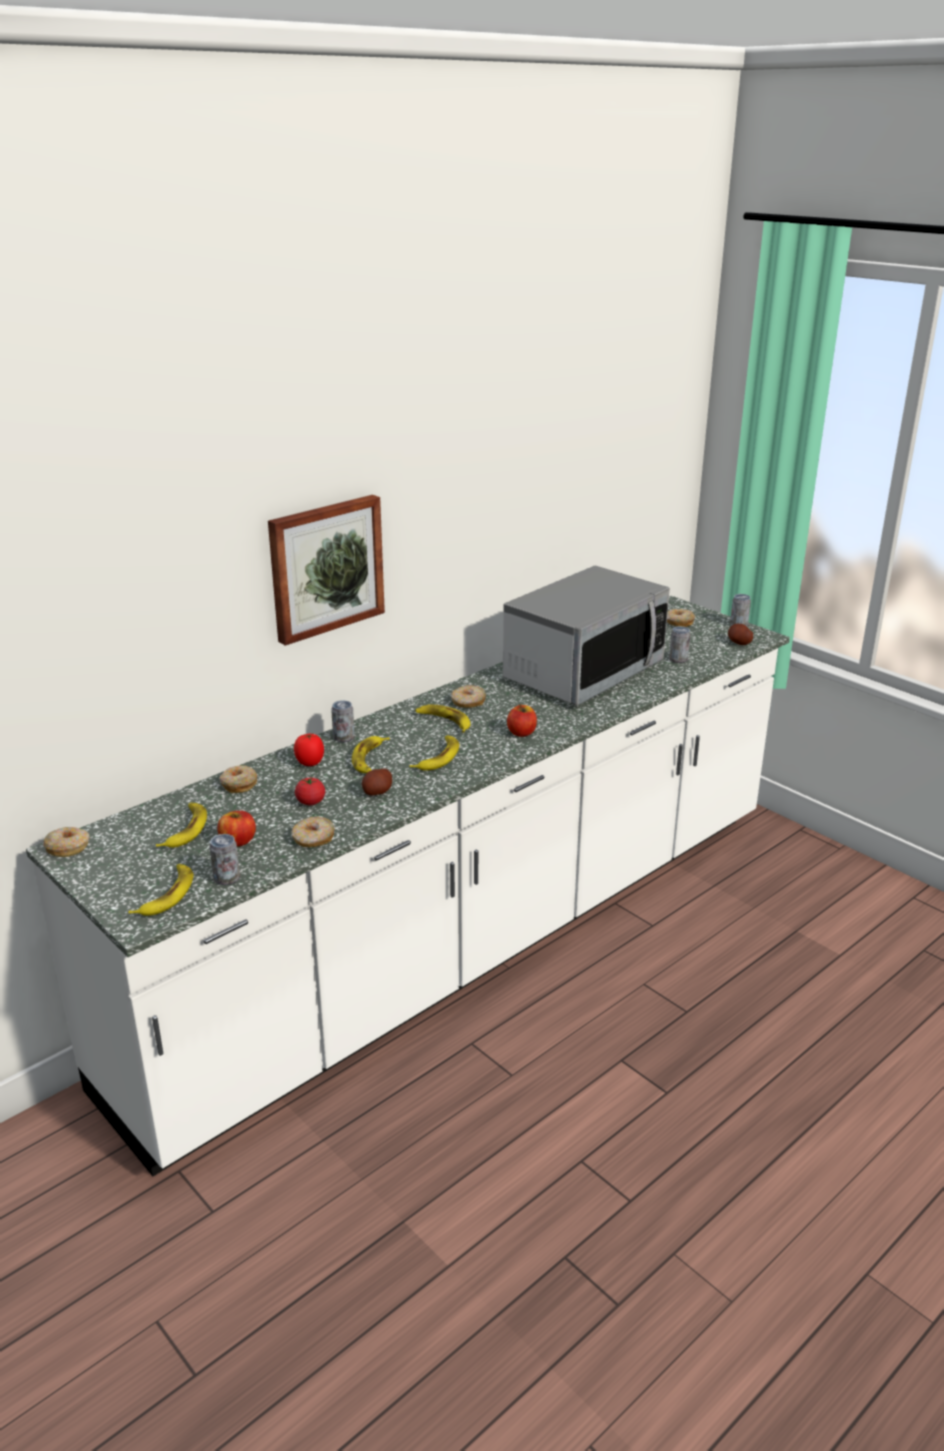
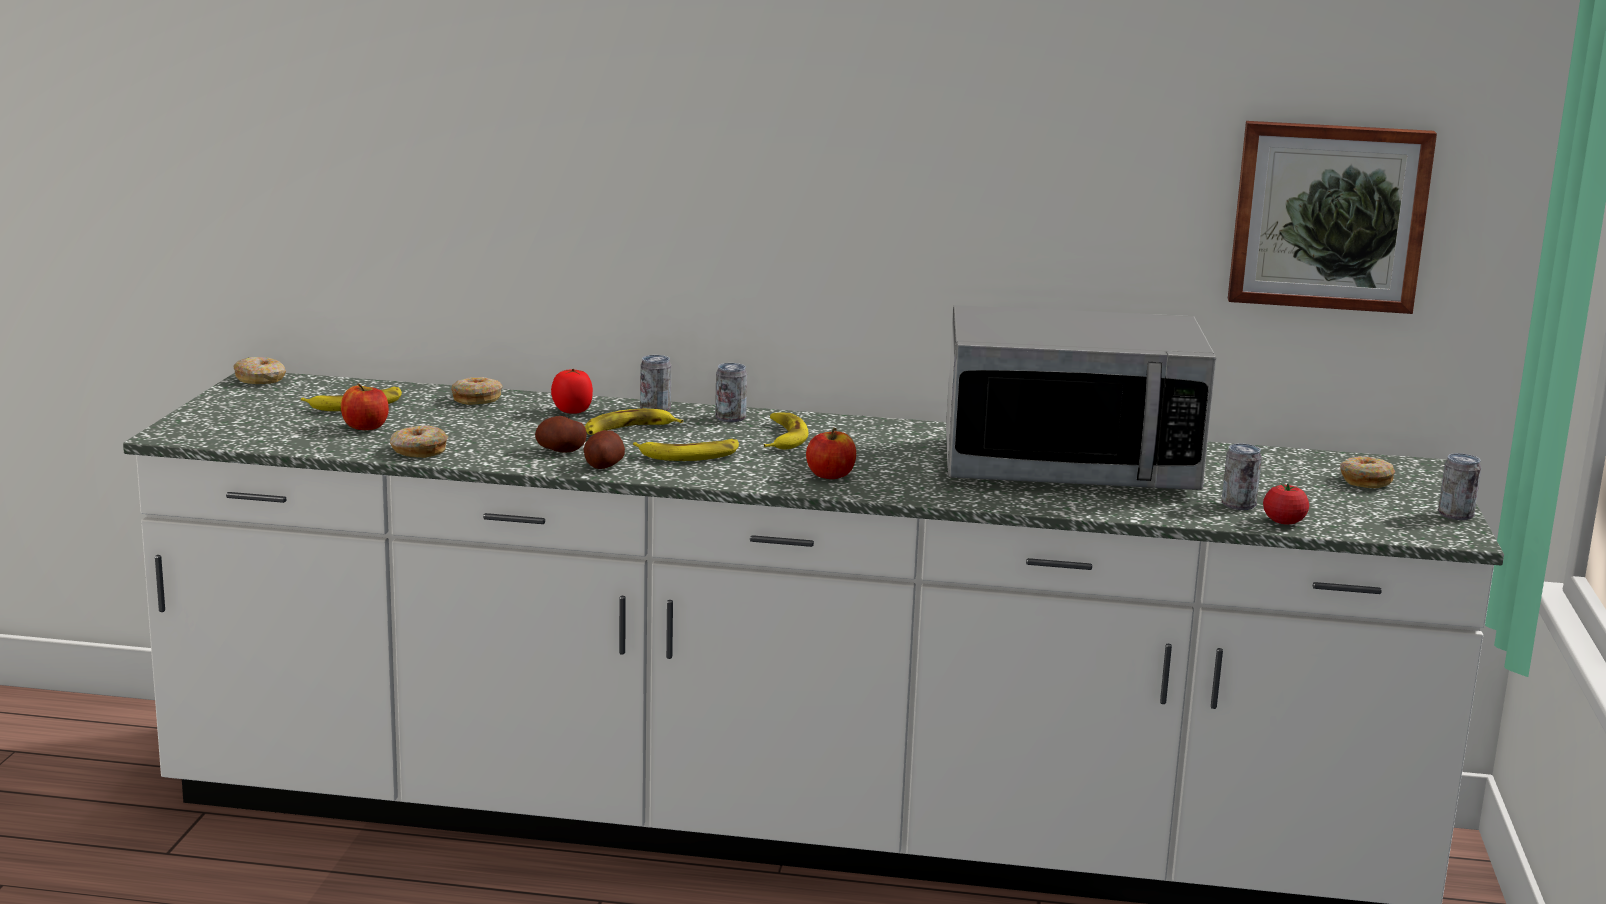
camera: 50 degrees right, 10 degrees down
banana [129,864,194,916] -> none
can [210,834,240,885] -> can moved to [715,363,747,422]
picture [268,495,385,646] -> picture moved to [1228,121,1437,314]
tomato [295,777,325,805] -> tomato moved to [1263,483,1309,524]
donut [451,685,486,708] -> none
potato [728,624,753,645] -> potato moved to [584,430,625,469]

